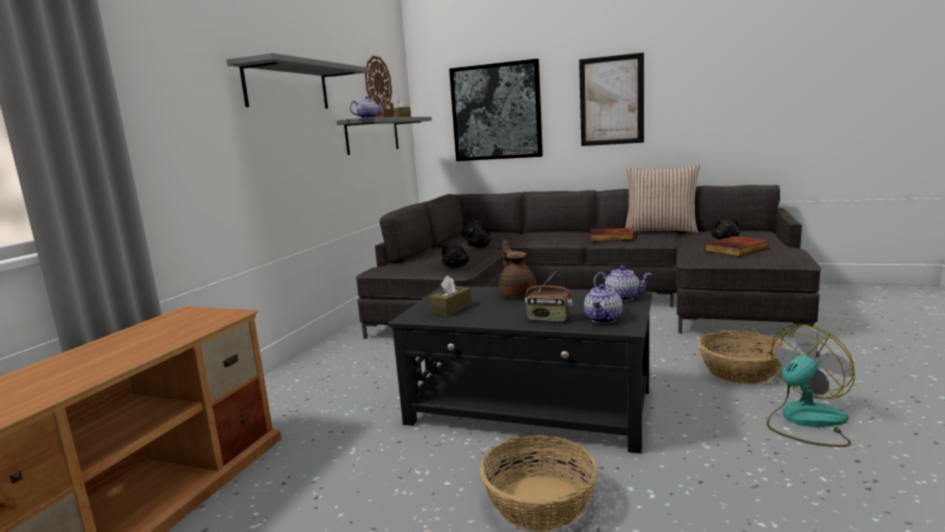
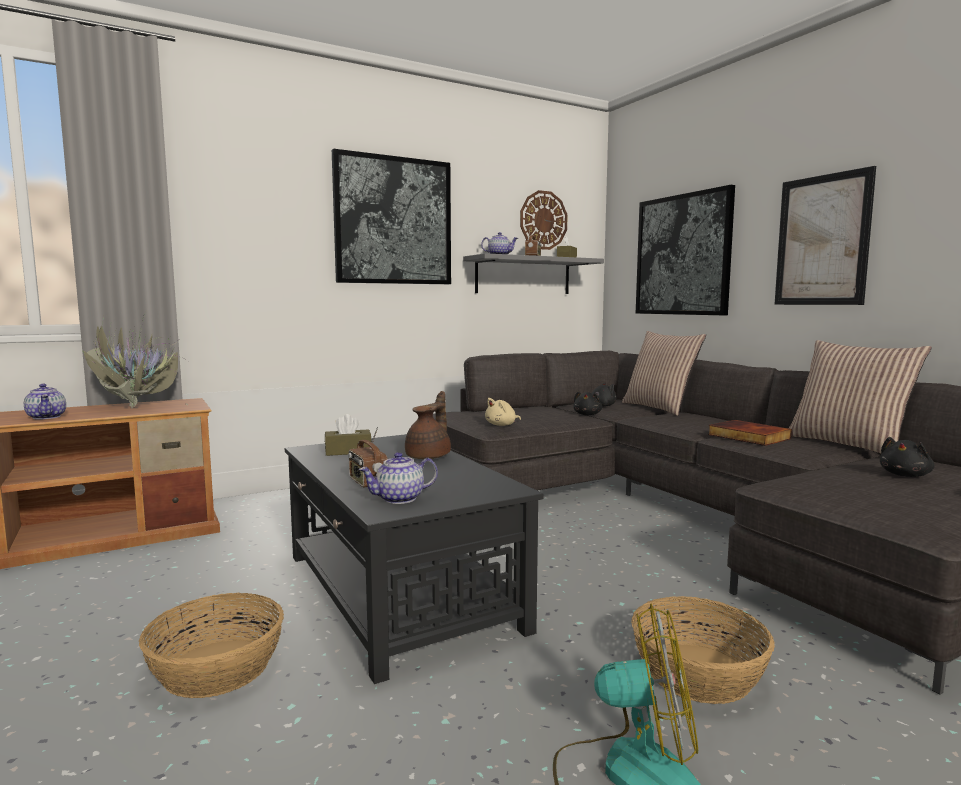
camera: 40 degrees right, 5 degrees down
grey shelf [226,53,368,109] -> picture [332,149,451,284]
black plush toy [442,245,470,267] -> beige plush toy [485,398,521,426]
teapot [593,266,652,301] -> teapot moved to [24,384,66,419]
book [704,236,769,257] -> none
none -> potted plant [83,309,188,408]
none -> pillow [622,331,706,416]

